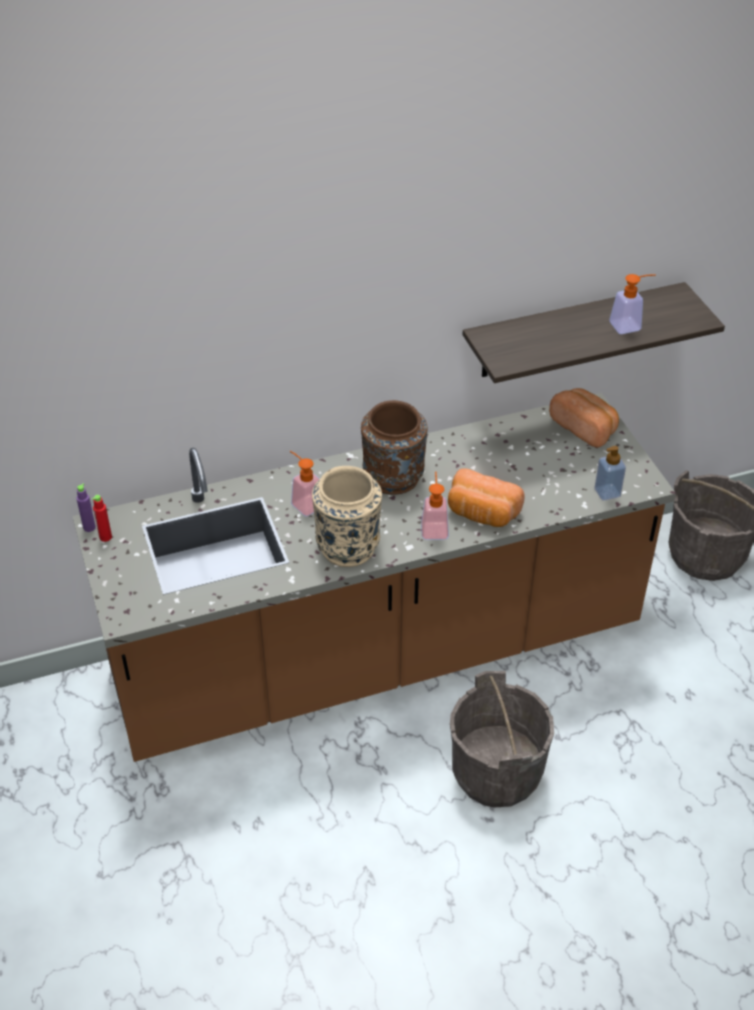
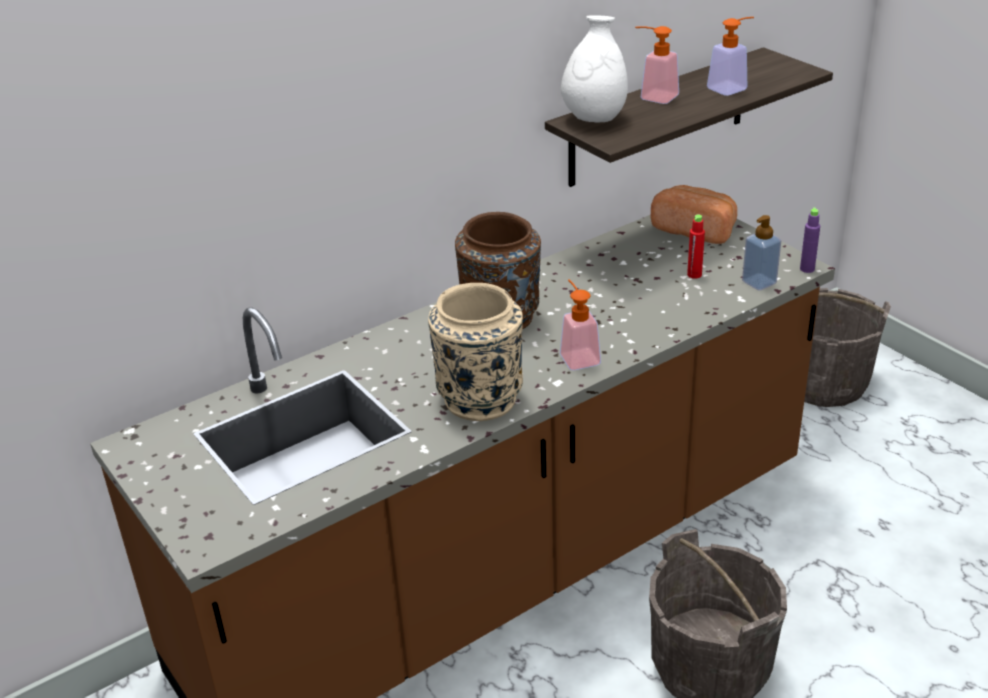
camera: 15 degrees left, 10 degrees down
purple bottle [76,484,96,532] -> purple bottle moved to [800,207,820,273]
red bottle [92,495,112,542] -> red bottle moved to [687,215,705,279]
soap dispenser [290,451,320,516] -> soap dispenser moved to [635,26,679,104]
bread [448,468,525,527] -> none
none -> white vase [561,15,628,123]

